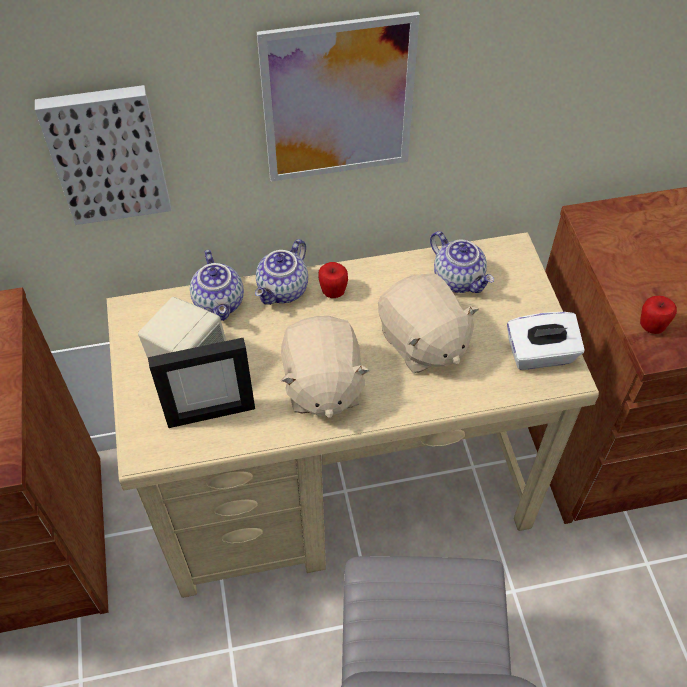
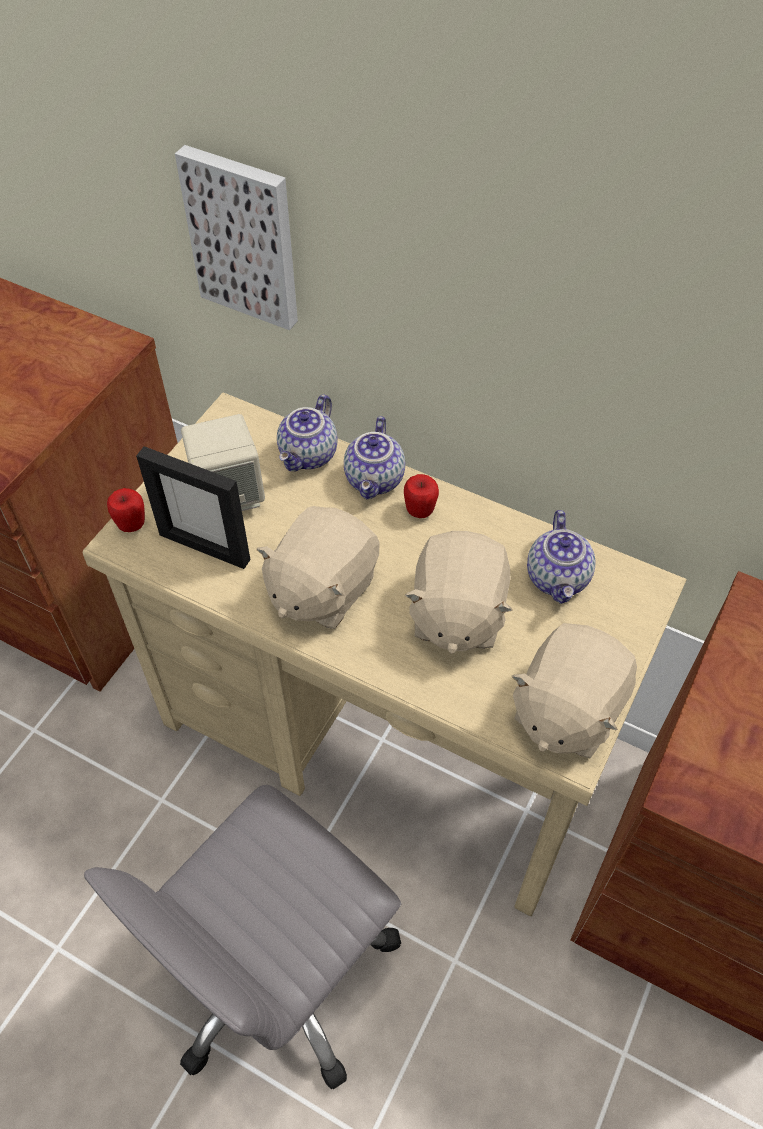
camera: 40 degrees right, 0 degrees up
teapot [255,239,308,305] -> teapot turned 60 degrees counterclockwise [344,416,405,499]
picture [257,12,420,182] -> none
white tissue box [507,312,585,370] -> beige plush toy [512,623,637,758]
apple [640,296,677,334] -> apple moved to [107,488,145,532]

